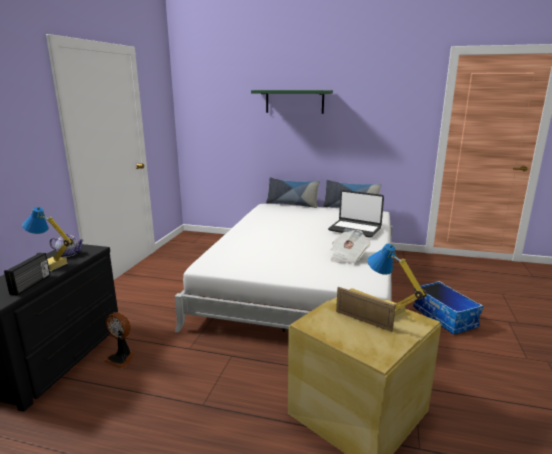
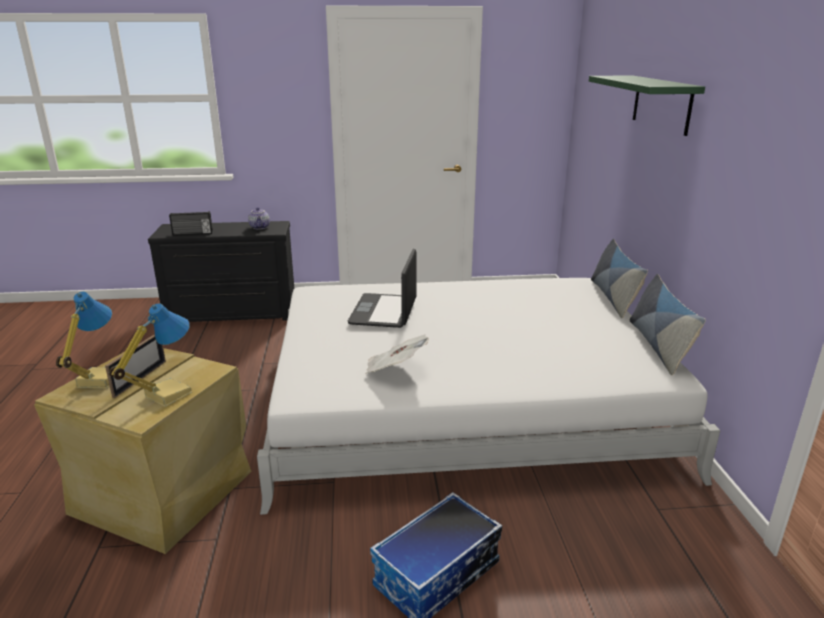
camera: 70 degrees right, 5 degrees up
table lamp [22,207,74,271] -> table lamp moved to [56,292,112,389]
fan [103,312,134,369] -> none
laptop [328,190,384,238] -> laptop moved to [348,249,417,328]

